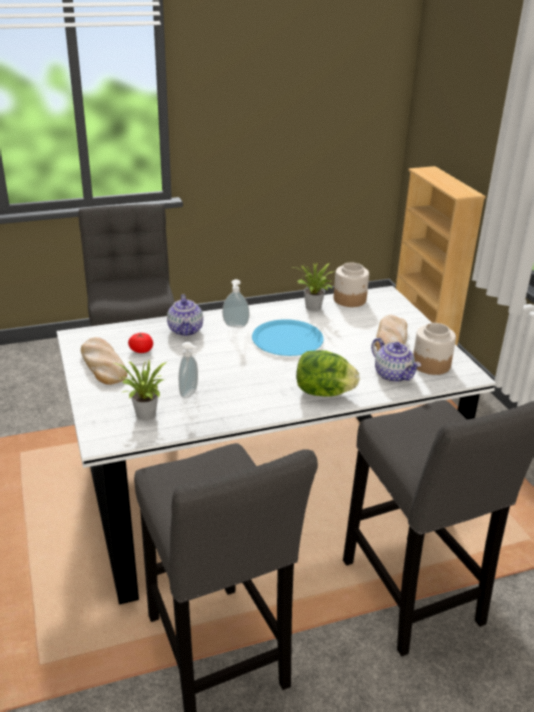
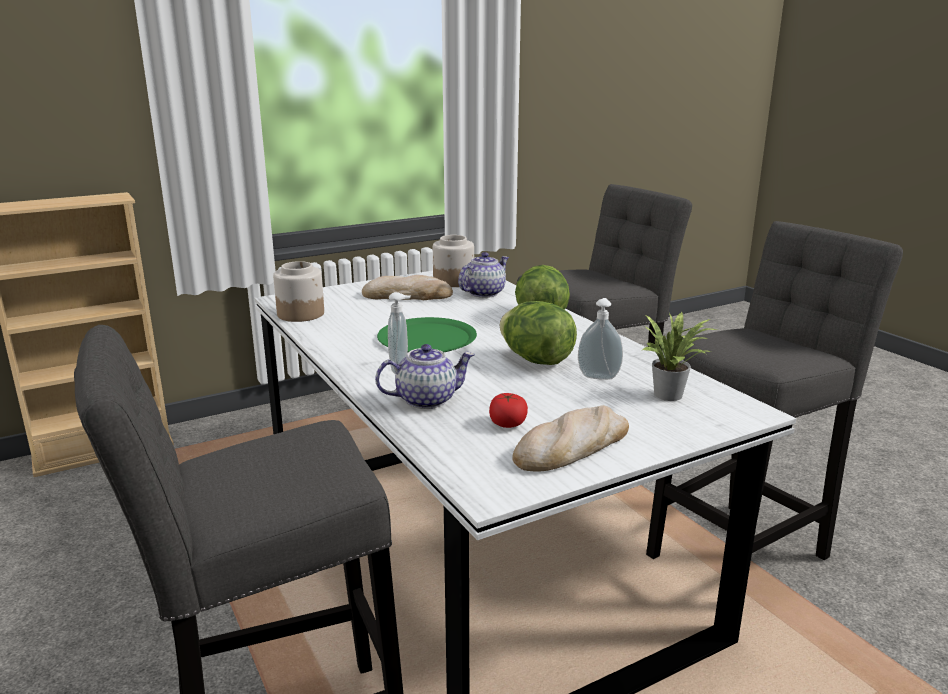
camera: 100 degrees left, 10 degrees down
blue plate [252,319,324,356] -> green plate [377,317,477,352]
potted plant [294,262,333,311] -> none
none -> lettuce [500,301,577,365]

